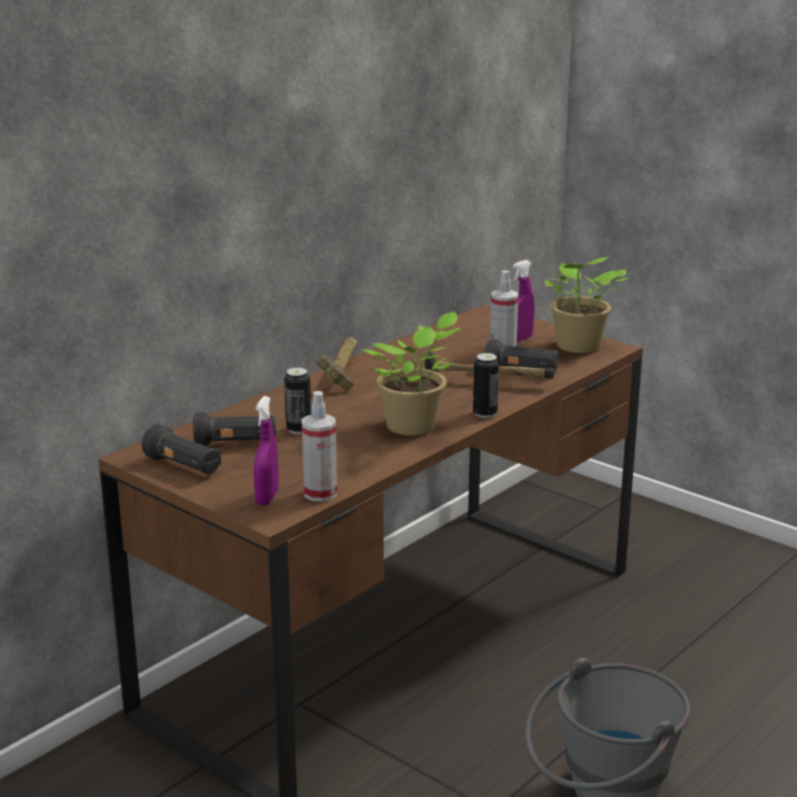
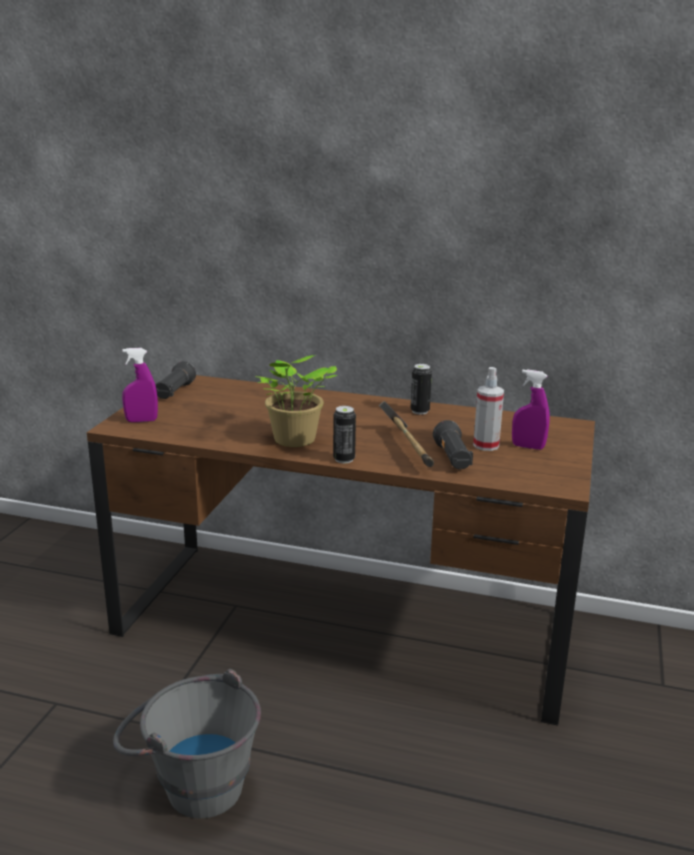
camera: 65 degrees right, 0 degrees up
black flashlight [193,412,276,446] -> none
can [284,367,311,434] -> can moved to [411,364,432,415]
spray bottle [302,391,337,502] -> none
hammer [317,337,357,391] -> none
potted plant [545,257,629,353] -> none

